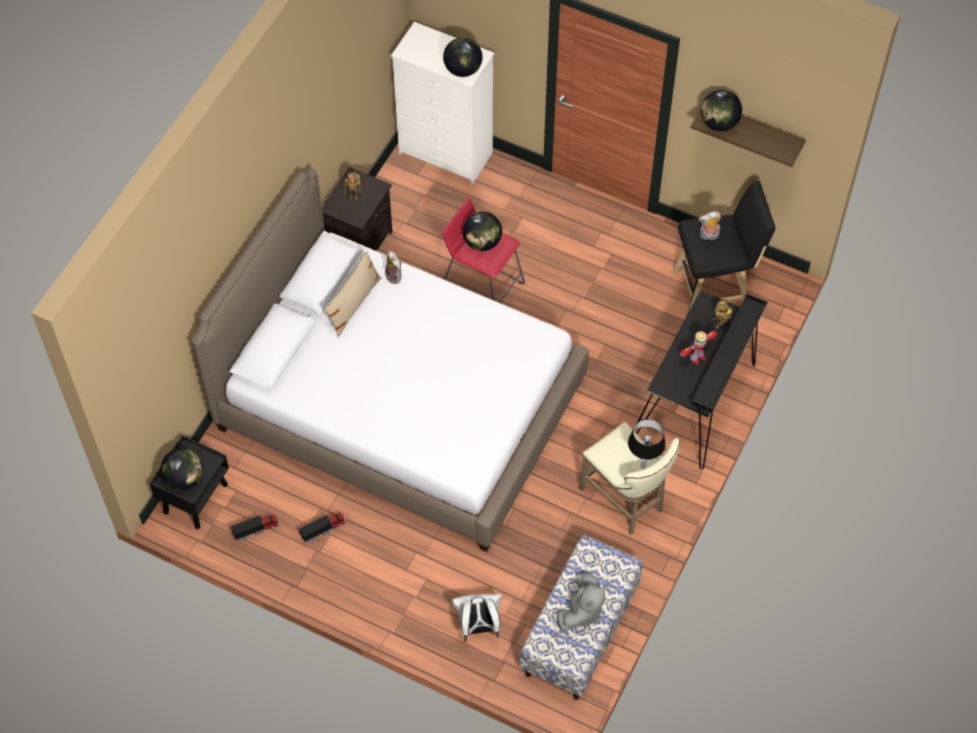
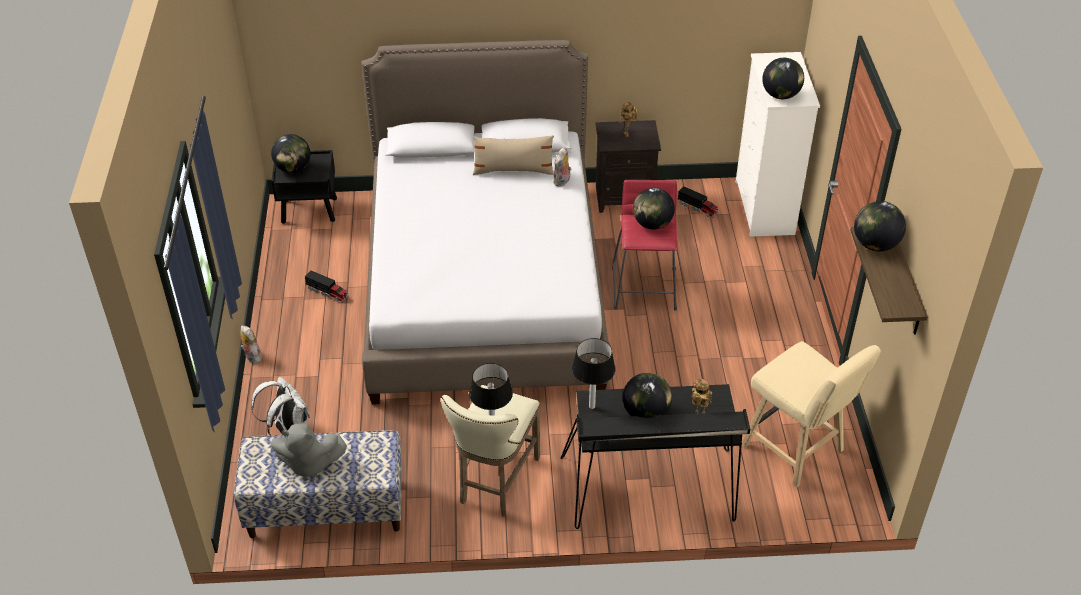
camera: 60 degrees right, 15 degrees down
toy truck [231,514,280,541] -> toy truck moved to [677,186,719,218]
black stool [673,181,776,314] -> beige stool [742,341,881,488]
toy robot [680,330,717,364] -> globe [623,373,672,418]
plush toy [699,211,721,240] -> plush toy moved to [240,326,262,363]
none -> table lamp [572,338,615,409]

